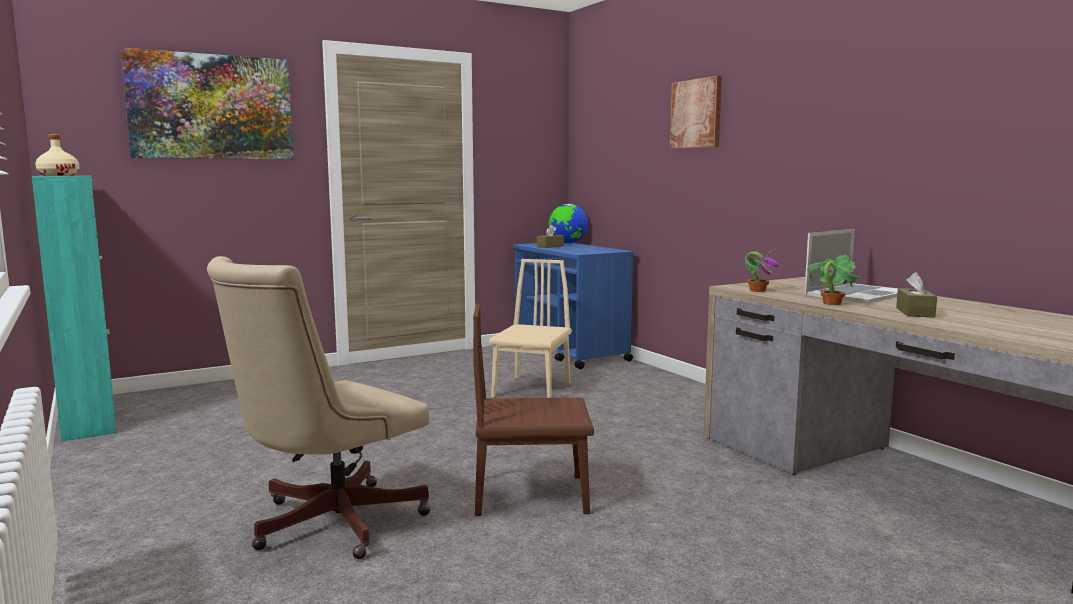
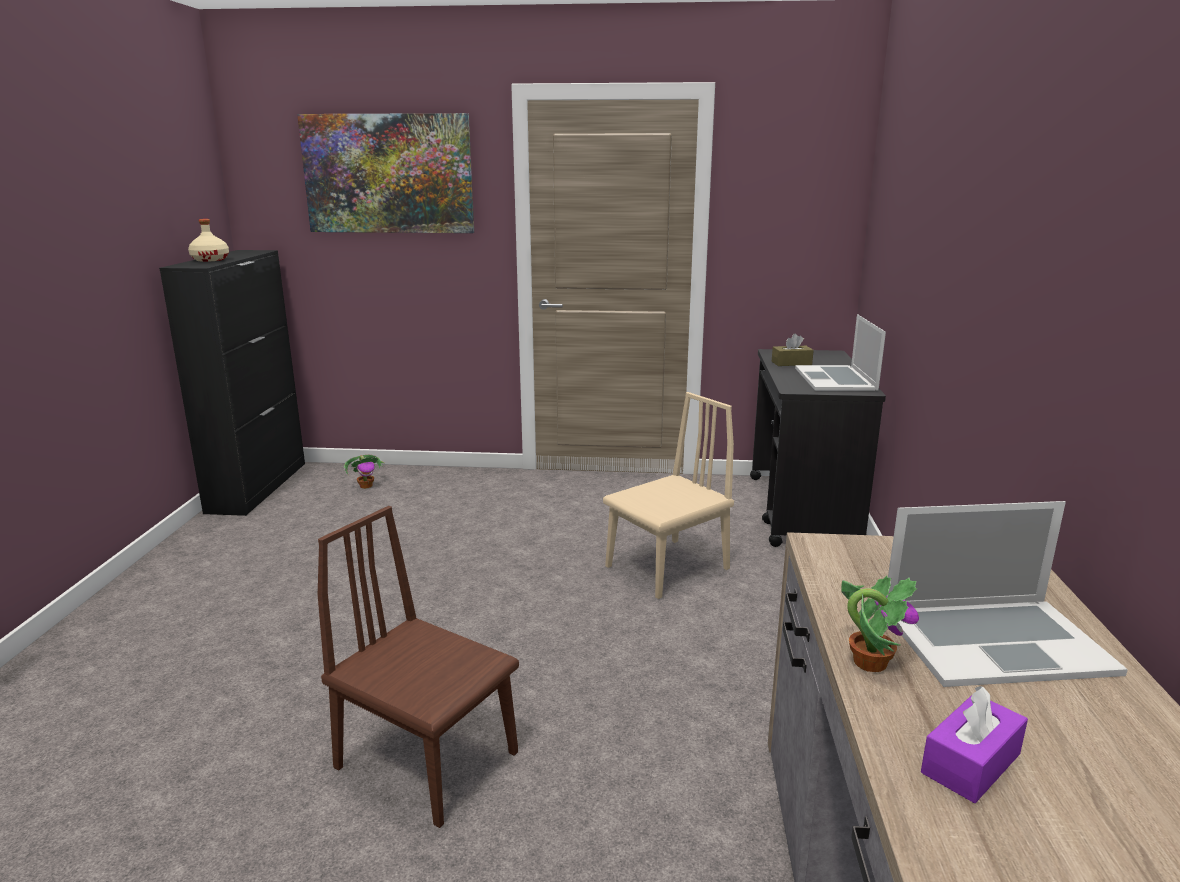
camera: 35 degrees right, 10 degrees up
turquoise cabinet [32,176,116,442] -> black cabinet [159,250,305,516]
beige office chair [207,256,430,559] -> none
blue cart [513,243,634,369] -> black cart [750,349,886,547]
globe [549,204,588,244] -> none
picture [669,75,722,149] -> none
potted plant [745,249,779,292] -> potted plant moved to [344,455,384,489]
brown tissue box [896,272,937,318] -> purple tissue box [921,686,1028,803]
none -> laptop [795,314,886,391]

